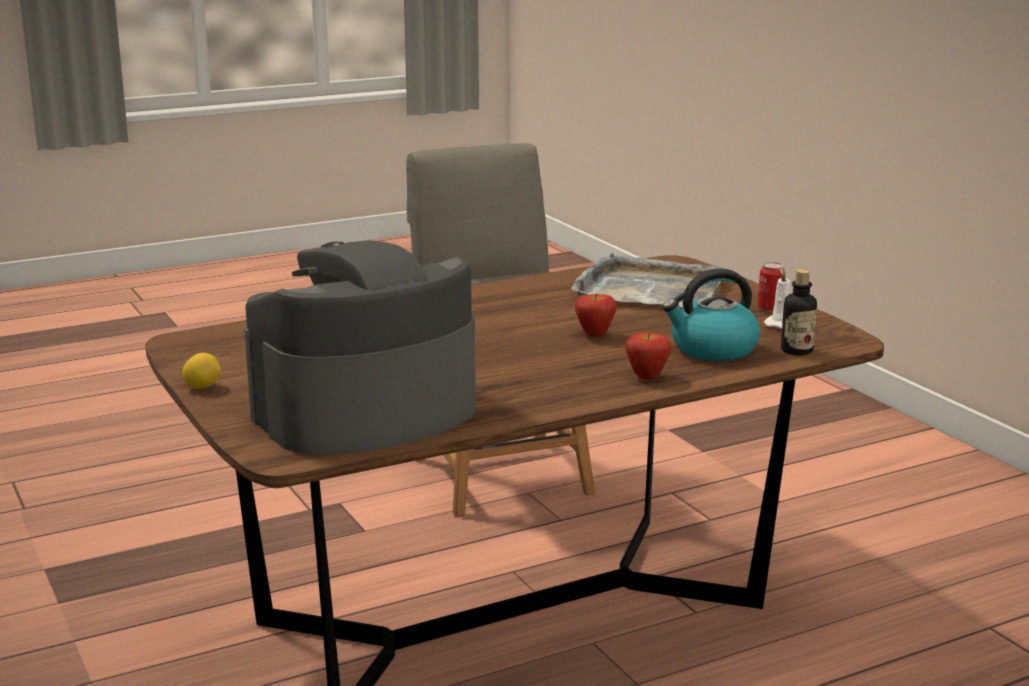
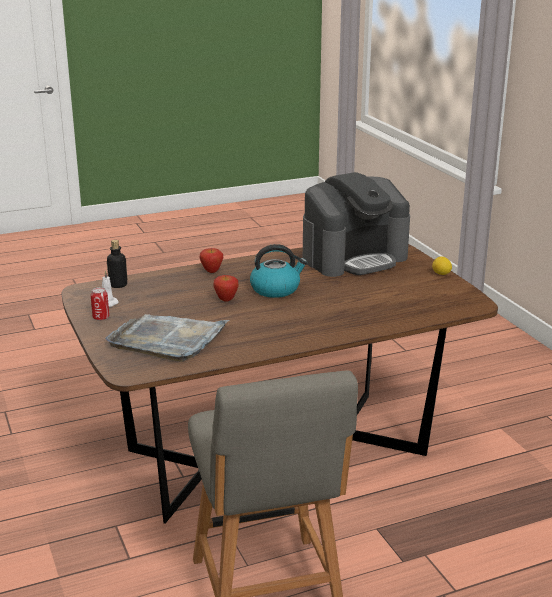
camera: 175 degrees left, 5 degrees up
kettle [662,269,760,361] -> kettle moved to [250,244,307,298]

